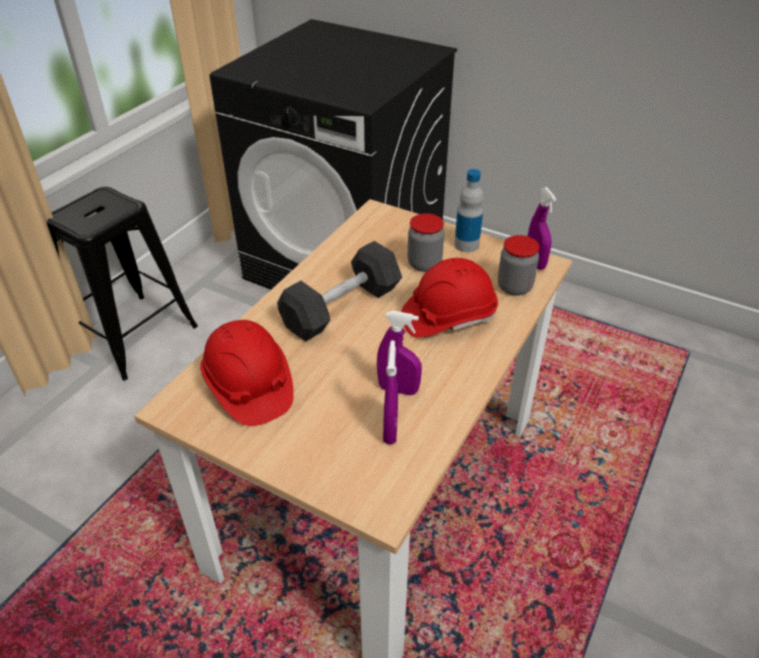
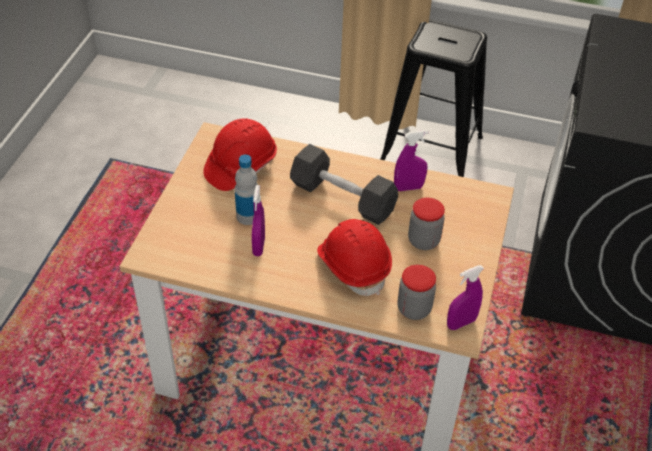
camera: 75 degrees right, 5 degrees up
purple spray bottle [383,340,398,445] -> purple spray bottle moved to [394,130,429,191]
bottle [454,169,483,252] -> bottle moved to [235,155,258,225]

